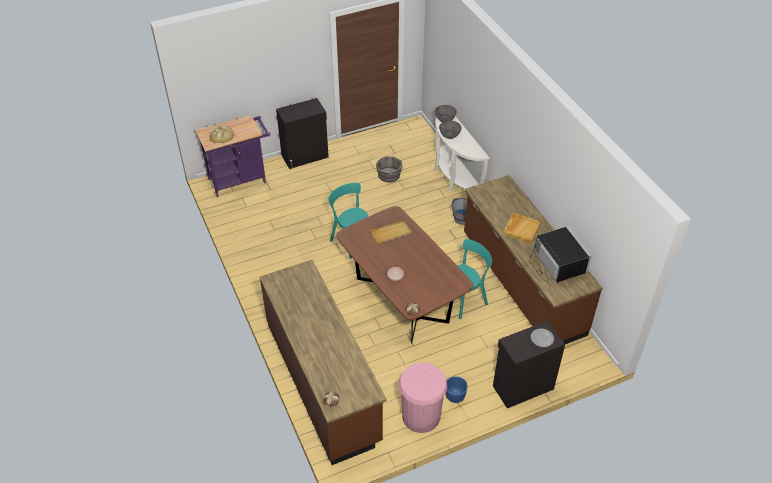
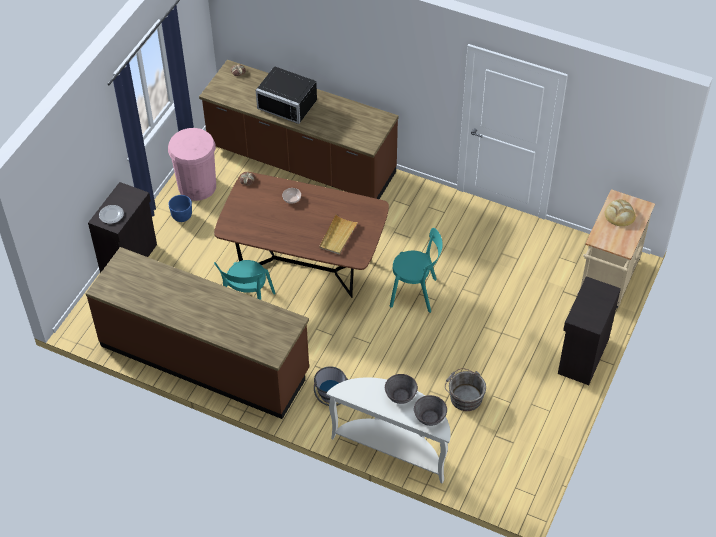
camera: 140 degrees right, 5 degrees up
purple cart [195,115,270,197] -> beige cart [577,189,655,309]
beige tray [503,213,541,244] -> none
black microwave [530,226,592,283] -> black microwave moved to [256,66,317,124]

